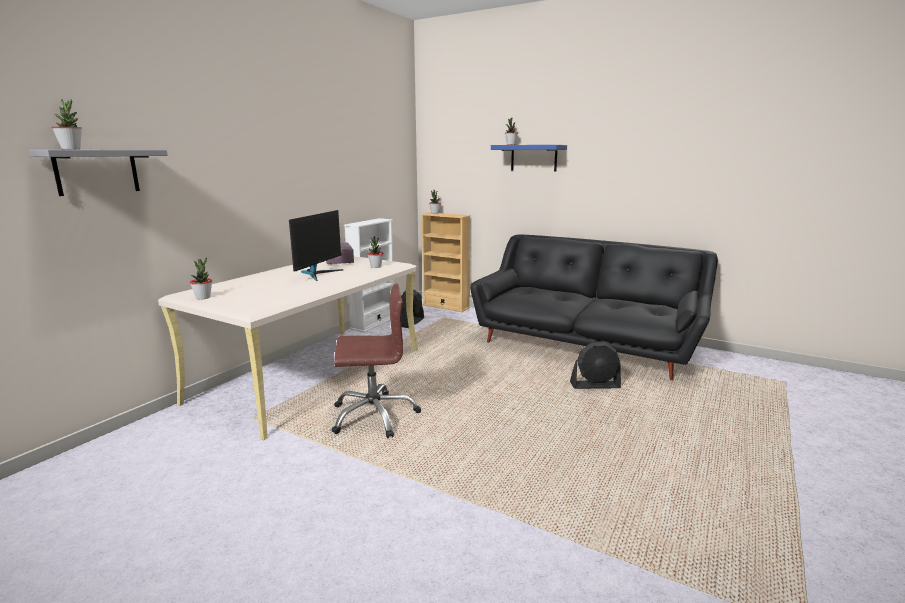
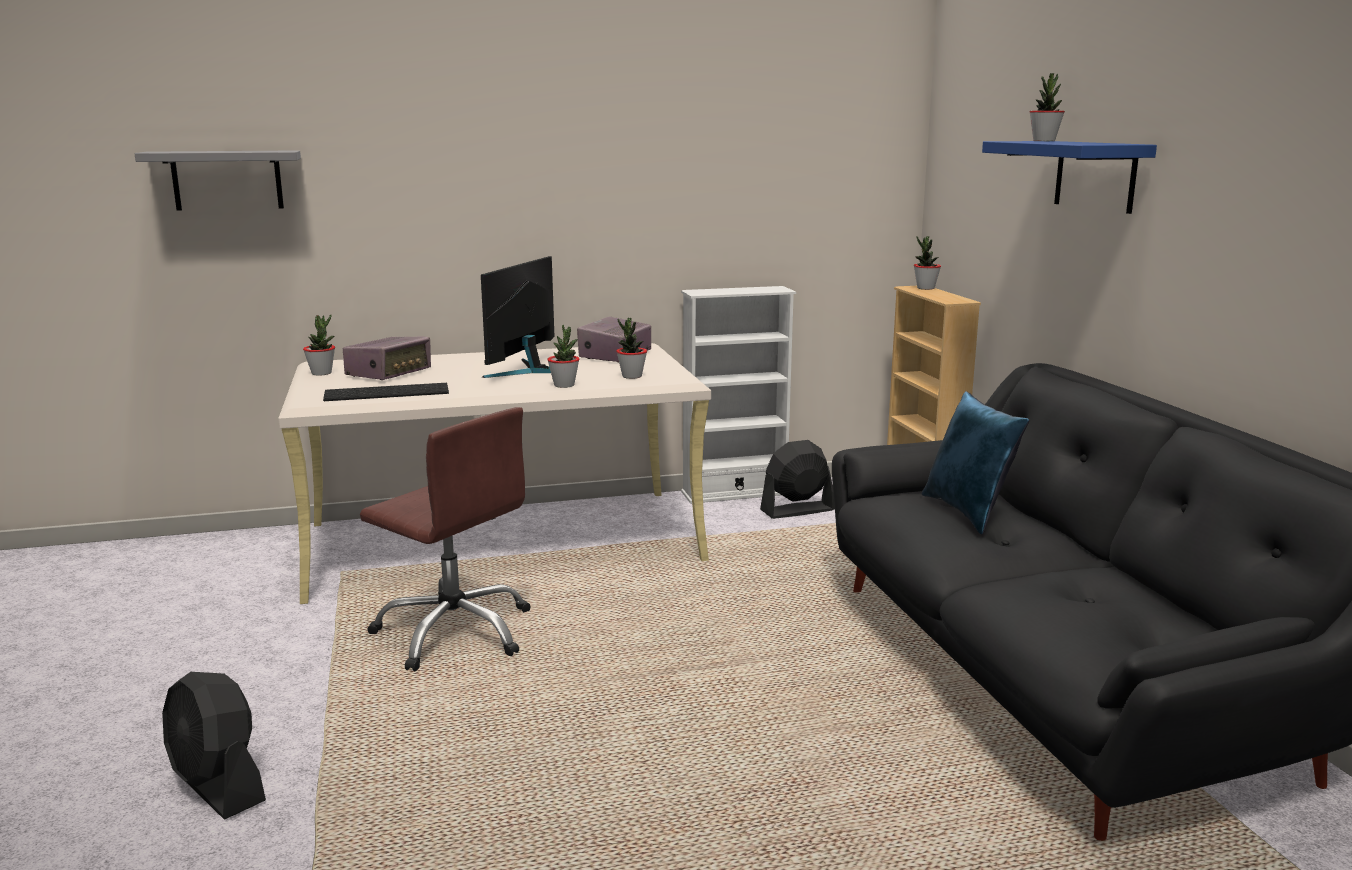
camera: 45 degrees right, 0 degrees up
potted plant [52,99,82,149] -> potted plant moved to [547,325,579,388]
monitor [289,210,343,281] -> monitor turned 135 degrees clockwise [481,256,554,378]
black fan [570,343,621,389] -> black fan moved to [162,672,266,819]
none -> keyboard [323,383,449,401]
none -> radio [343,337,431,380]
none -> blue pillow [921,391,1029,535]

